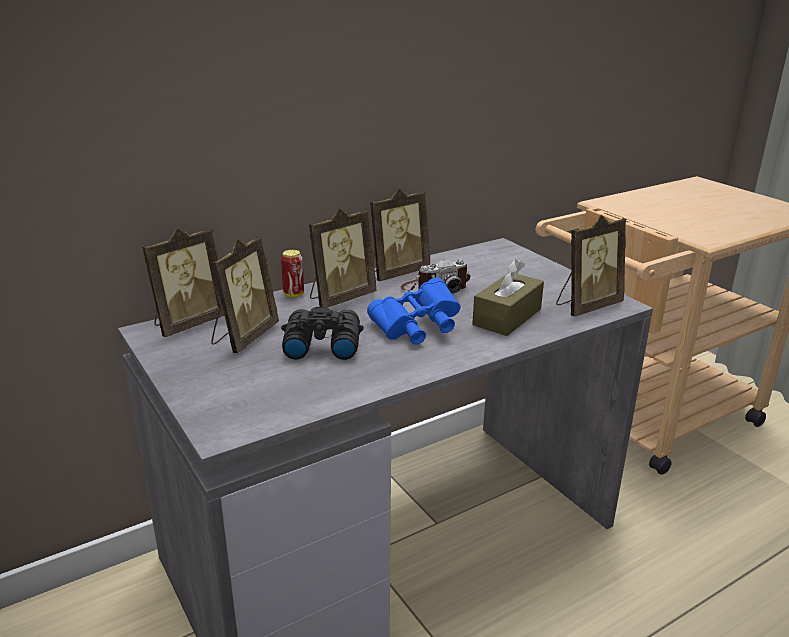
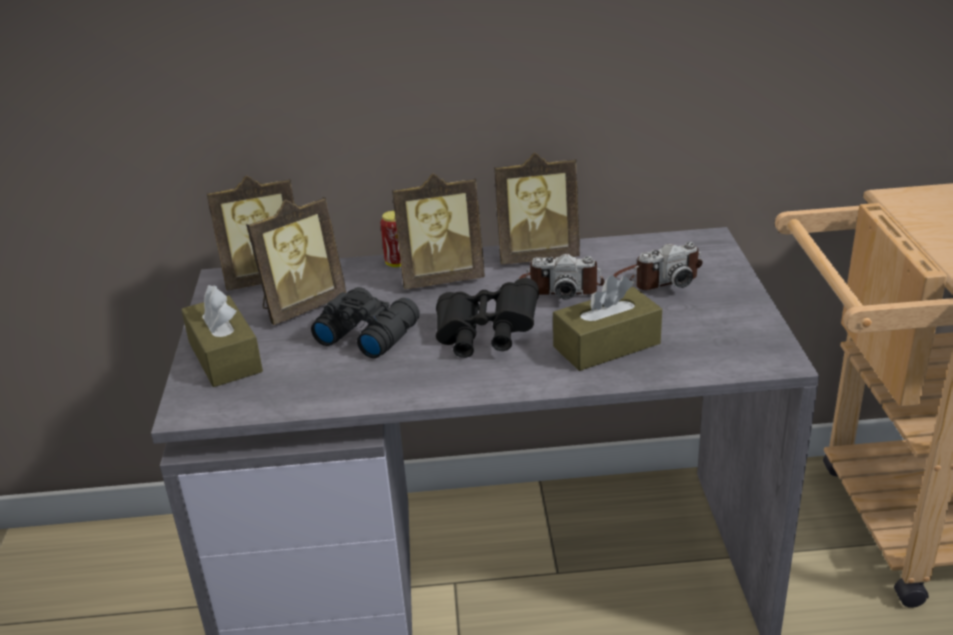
camera: 30 degrees right, 5 degrees up
blue binoculars [367,278,460,345] -> black binoculars [436,278,539,358]
picture frame [556,215,626,317] -> none
none -> brown tissue box [181,285,263,387]
none -> camera [613,242,703,290]

